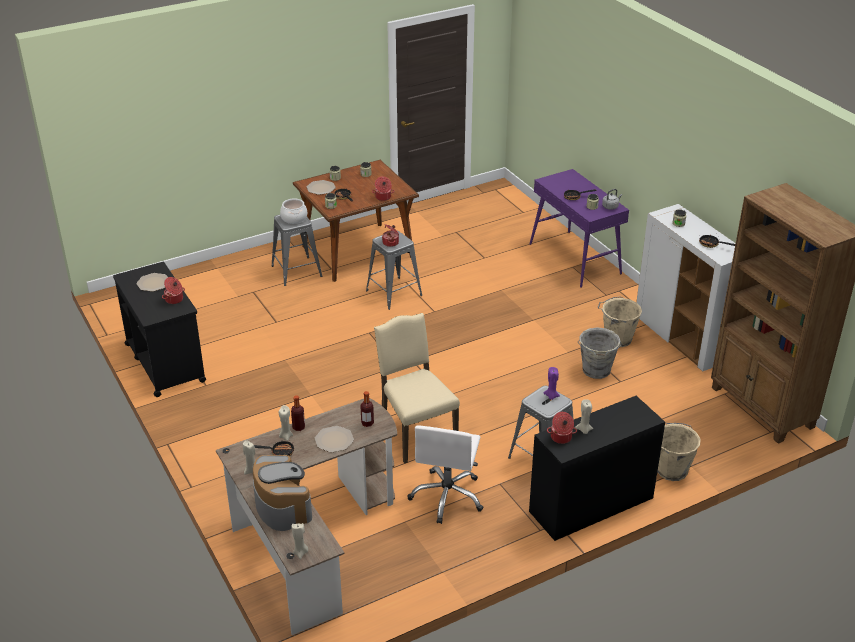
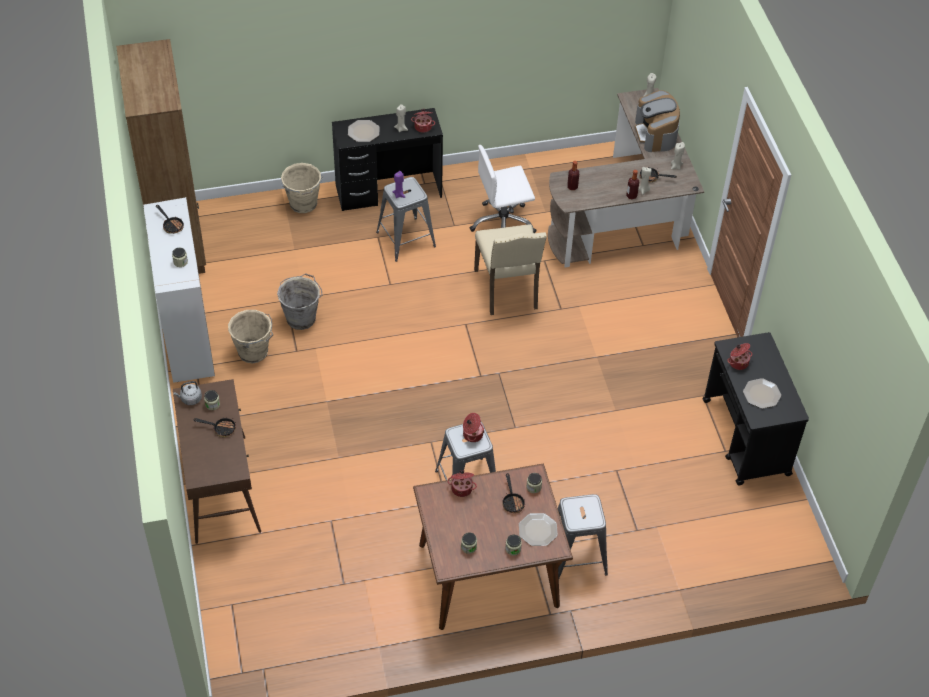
camera: 165 degrees left, 15 degrees up
cooking pot [280,199,307,224] -> none
plate [315,426,354,452] -> plate moved to [348,120,379,142]
white office chair [407,425,484,524] -> white office chair turned 135 degrees counterclockwise [470,145,537,233]
purple console table [530,169,629,288] -> brown console table [173,379,261,544]

